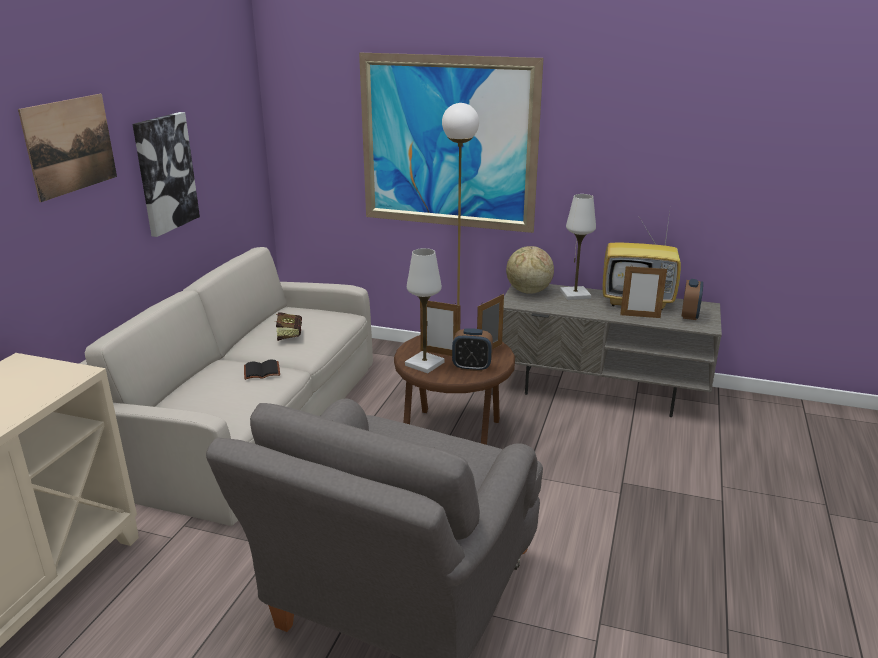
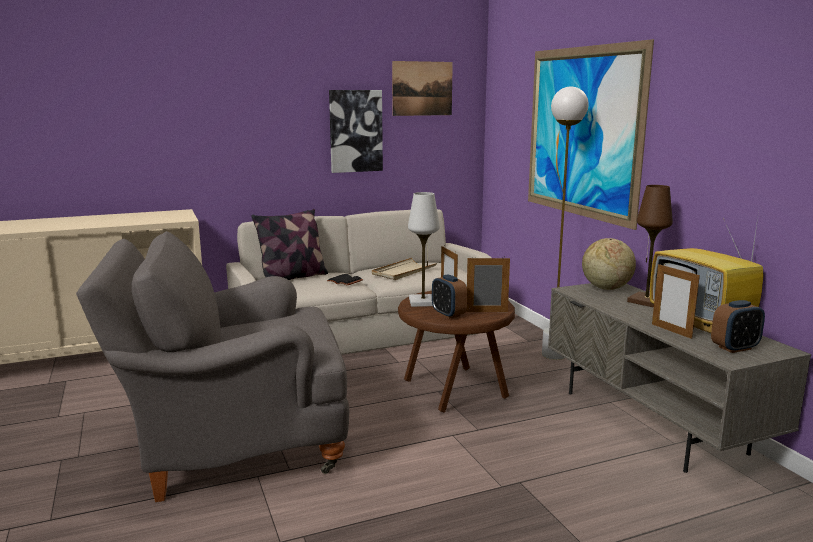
camera: 50 degrees right, 10 degrees down
picture [18,94,117,202] -> picture moved to [392,61,453,116]
book [276,312,302,341] -> beige tray [372,258,437,280]
white table lamp [560,194,596,300] -> brown table lamp [627,185,673,307]
none -> pillow [251,209,328,280]

